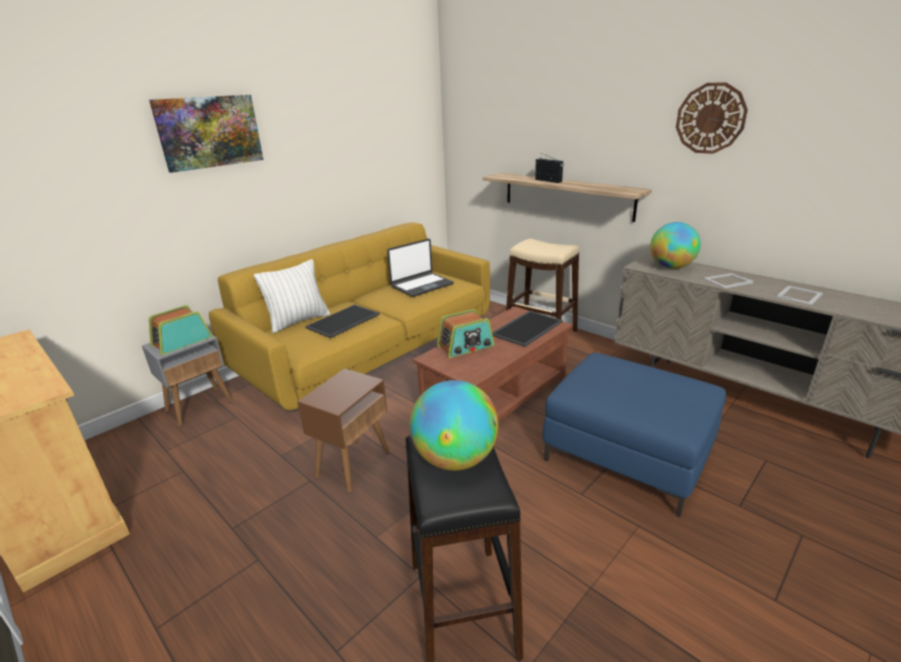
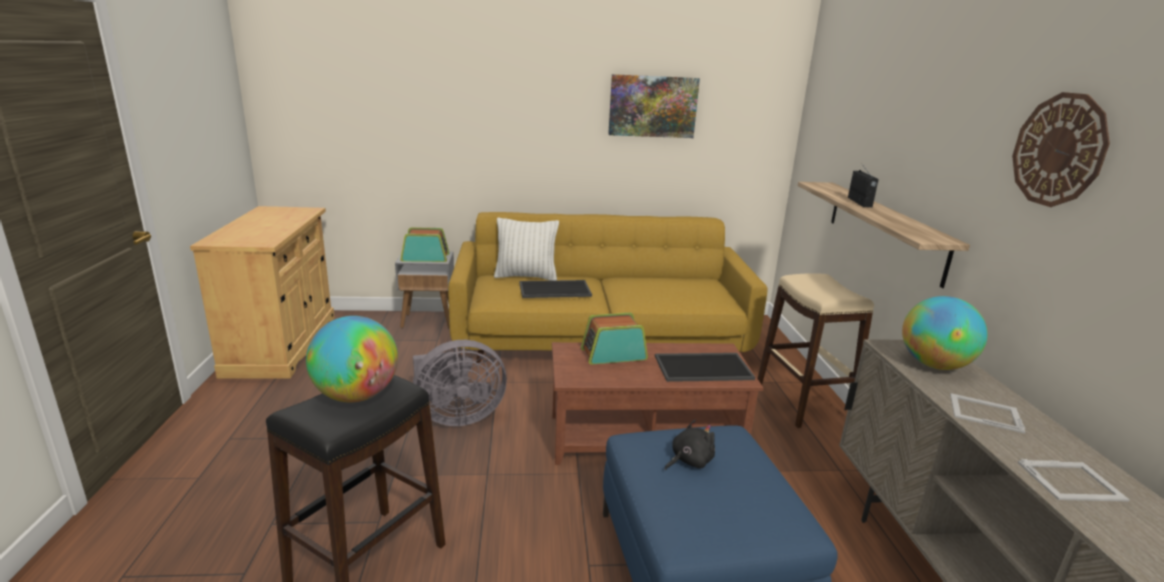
camera: 40 degrees right, 5 degrees down
picture [149,95,263,173] -> picture moved to [608,74,700,138]
brown side table [297,368,390,492] -> grey fan [413,340,507,426]
laptop [387,239,454,297] -> none
radio [437,309,494,358] -> radio turned 150 degrees clockwise [581,313,648,365]
none -> black plush toy [665,420,715,470]

